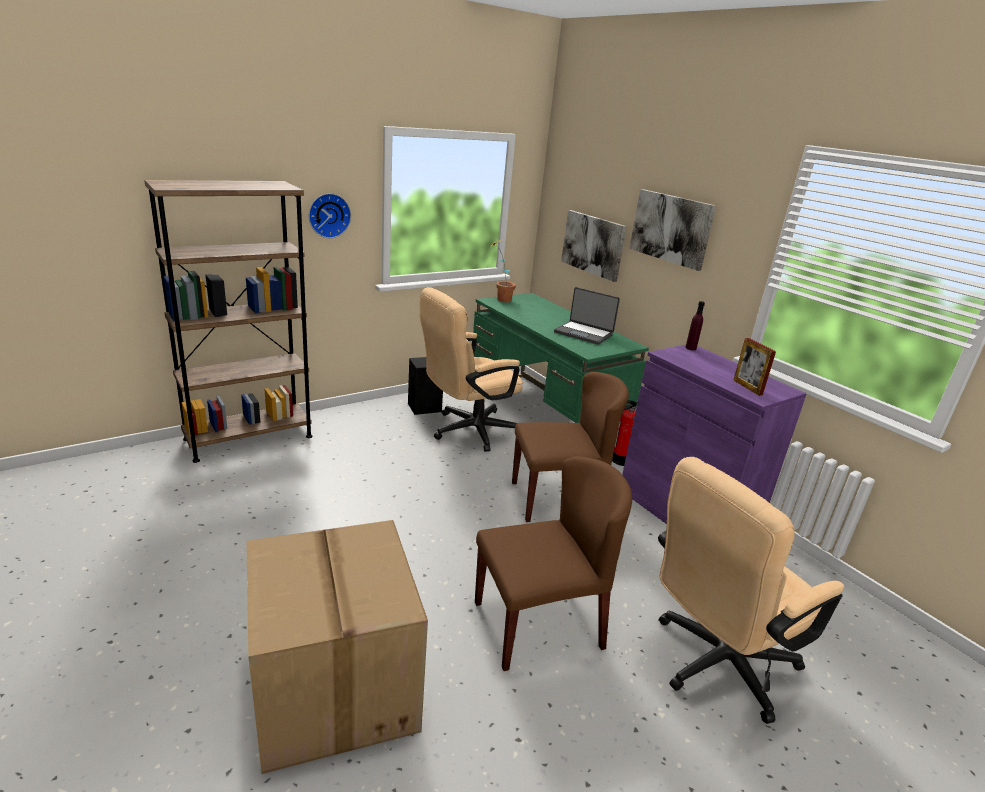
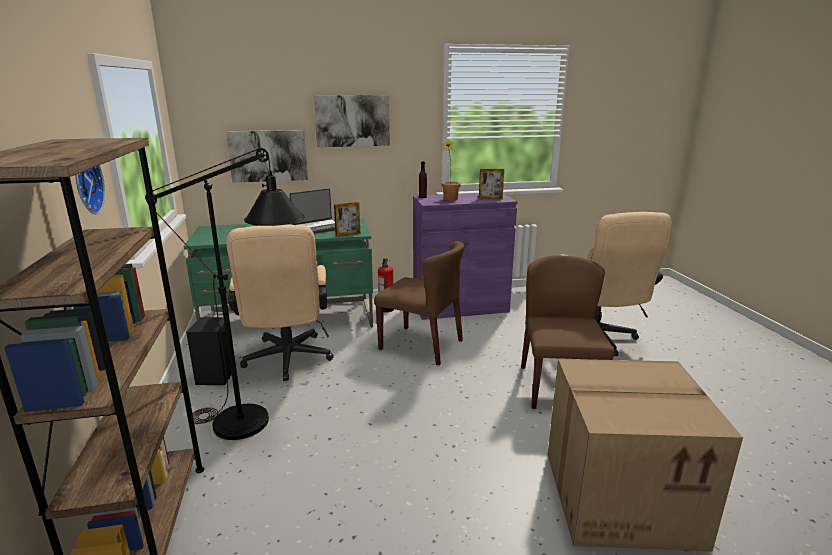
camera: 65 degrees left, 5 degrees down
potted plant [489,240,516,302] -> potted plant moved to [441,140,463,201]
brown chair [512,372,629,522] -> brown chair turned 105 degrees clockwise [374,241,465,365]
none -> black floor lamp [145,148,304,440]
none -> picture frame [334,202,360,237]

